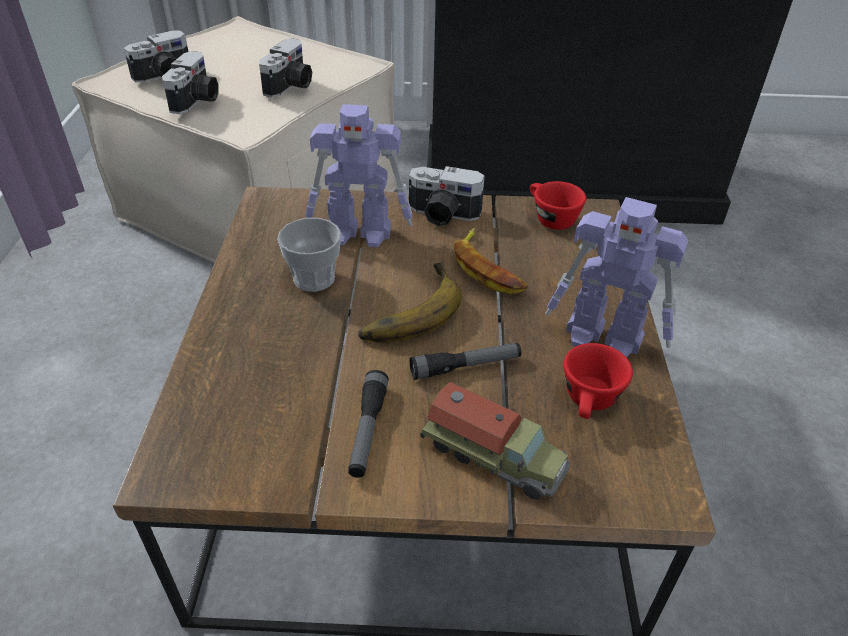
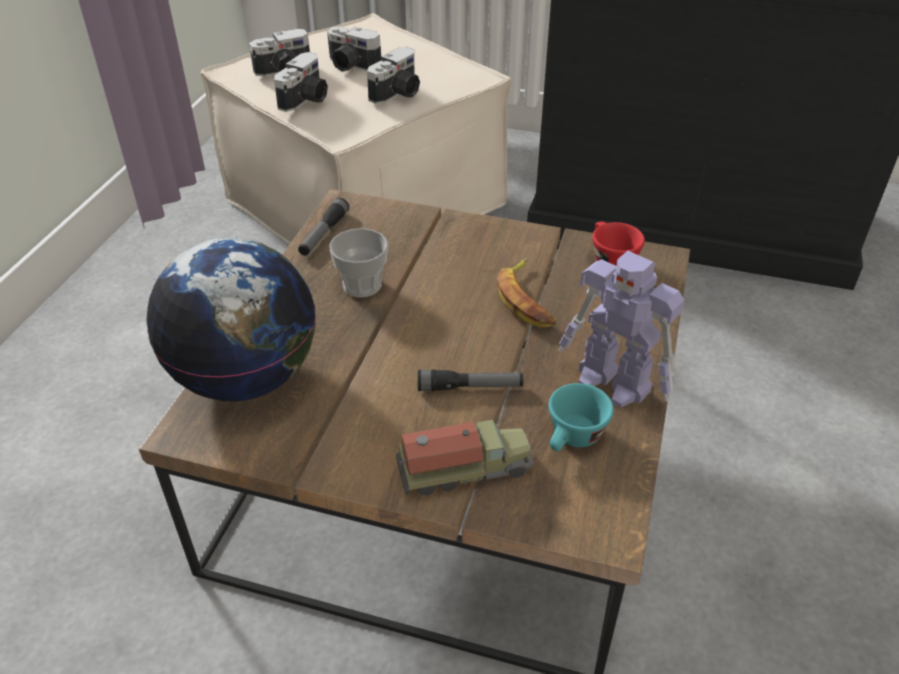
camera: 15 degrees right, 0 degrees up
toy robot [305,104,412,247] -> none
flashlight [348,370,389,478] -> flashlight moved to [298,198,349,255]
banana [358,262,462,343] -> none
camera [409,166,485,226] -> camera moved to [327,27,381,72]
toy truck [420,382,570,500] -> toy truck turned 60 degrees counterclockwise [396,420,533,496]
red cup [564,343,633,419] -> turquoise cup [549,383,614,452]
none -> globe [146,237,316,402]

